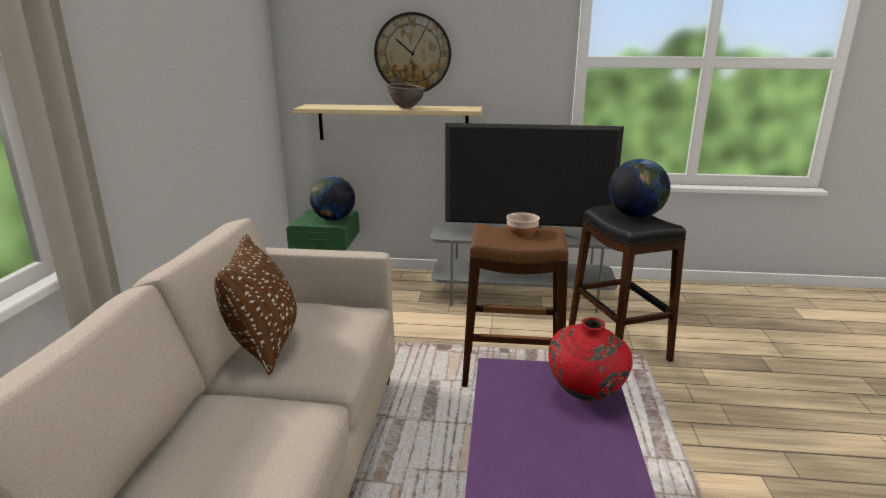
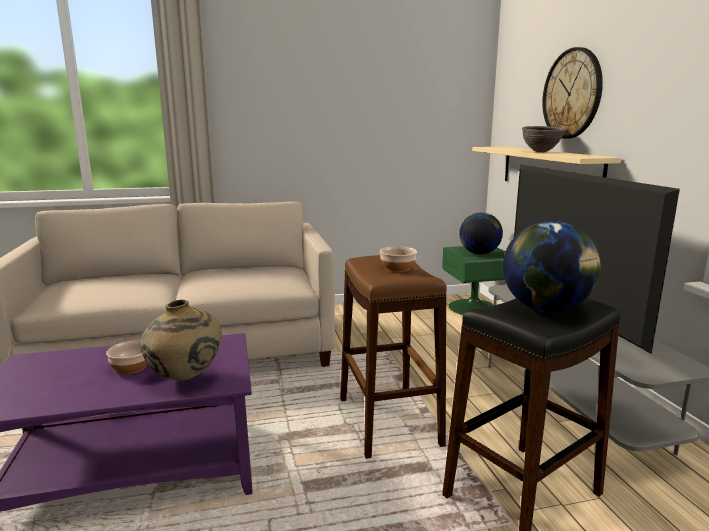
camera: 70 degrees right, 5 degrees down
brown pillow [214,234,297,375] -> none
red vase [548,317,633,401] -> beige vase [141,300,222,381]
none -> bowl [106,340,147,374]

